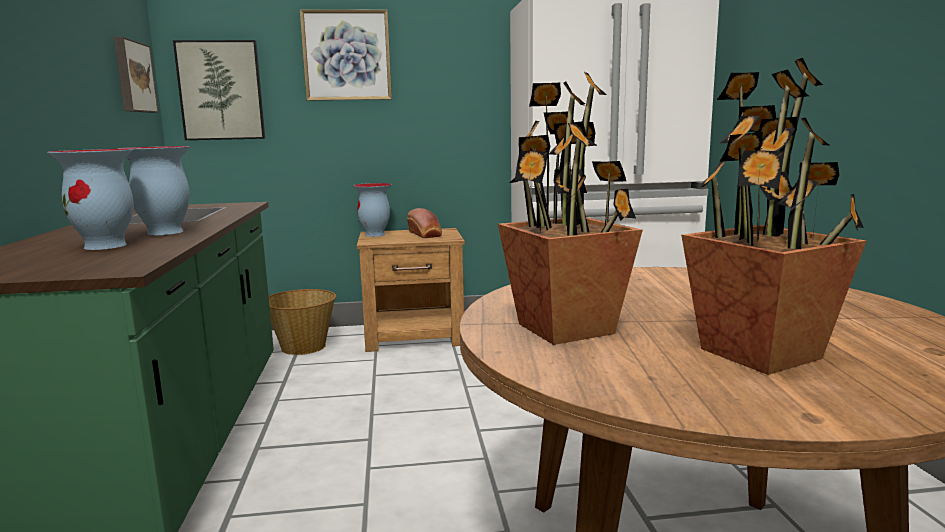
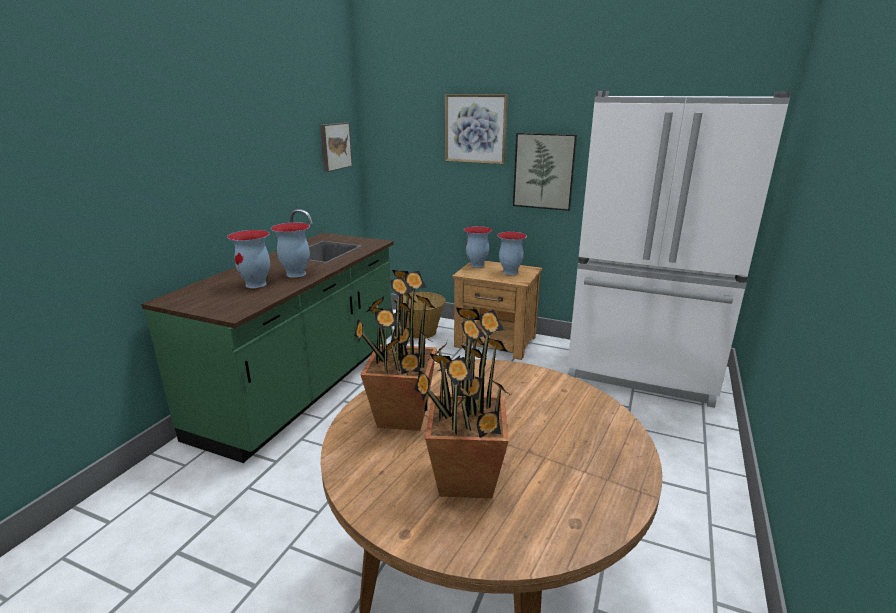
camera: 30 degrees right, 10 degrees up
picture [173,40,265,140] -> picture moved to [513,133,577,211]
bread [407,208,442,238] -> vase [497,232,527,275]

